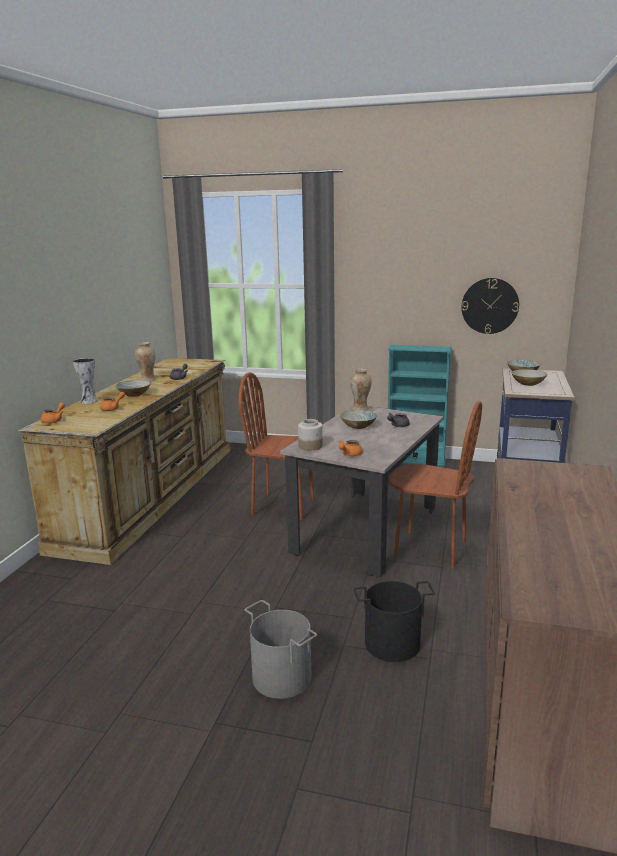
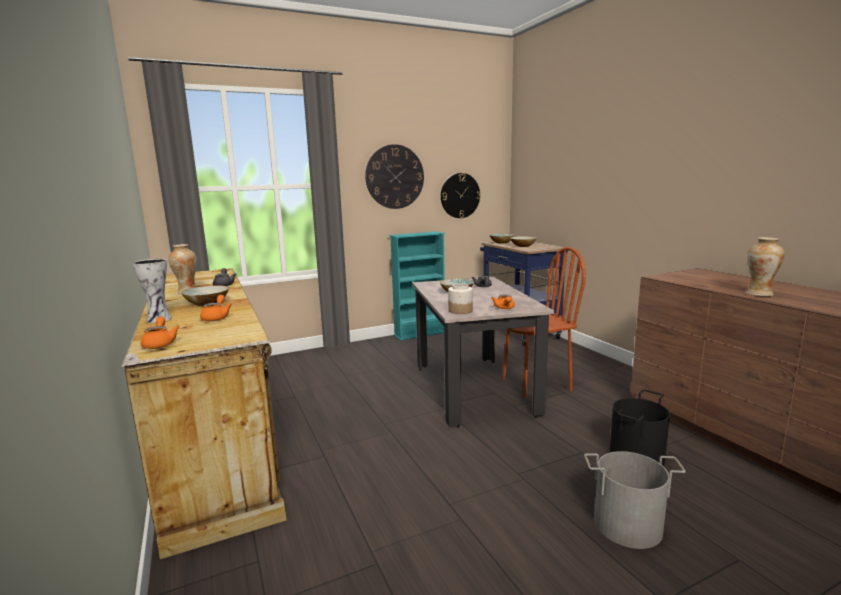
camera: 40 degrees left, 5 degrees down
brown chair [239,372,314,520] -> none
vase [350,368,372,410] -> vase moved to [746,237,785,296]
none -> wall clock [365,144,424,209]

